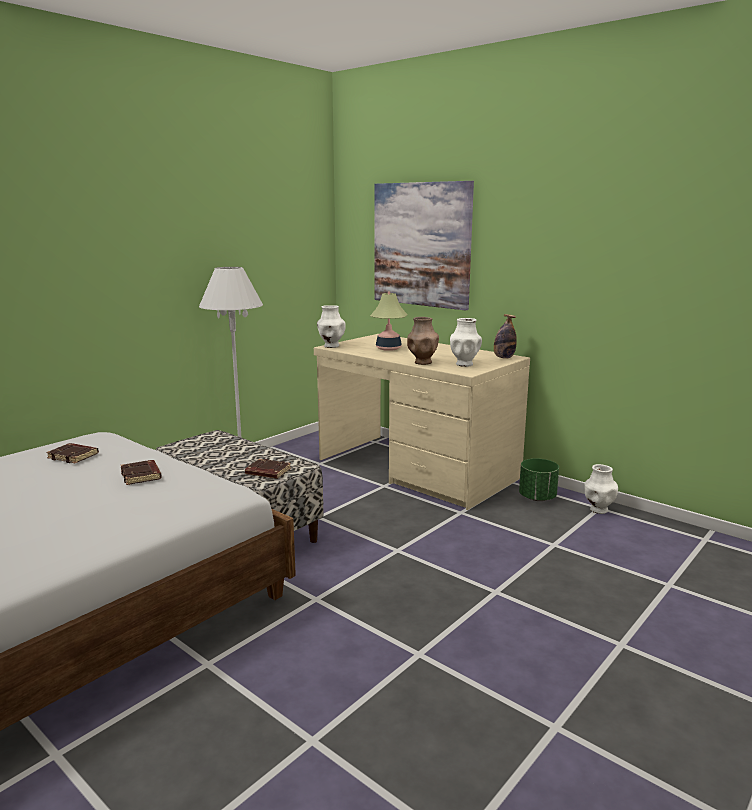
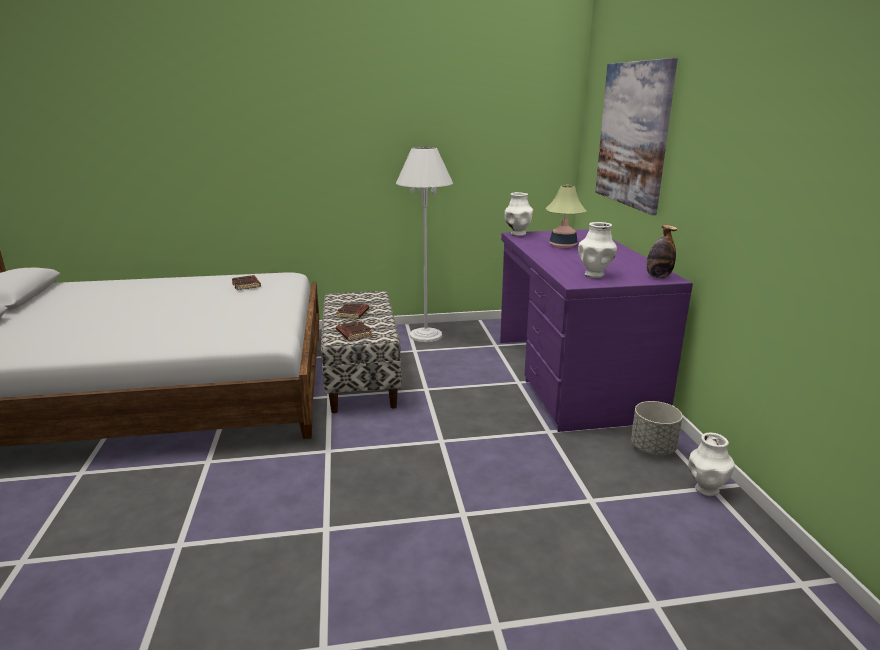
camera: 40 degrees right, 5 degrees up
brown book [121,460,162,485] -> brown book moved to [336,303,369,319]
beige desk [314,334,530,510] -> purple desk [500,229,693,432]
brown vase [407,317,439,365] -> none
green planter [519,458,559,501] -> grey planter [631,401,683,455]

